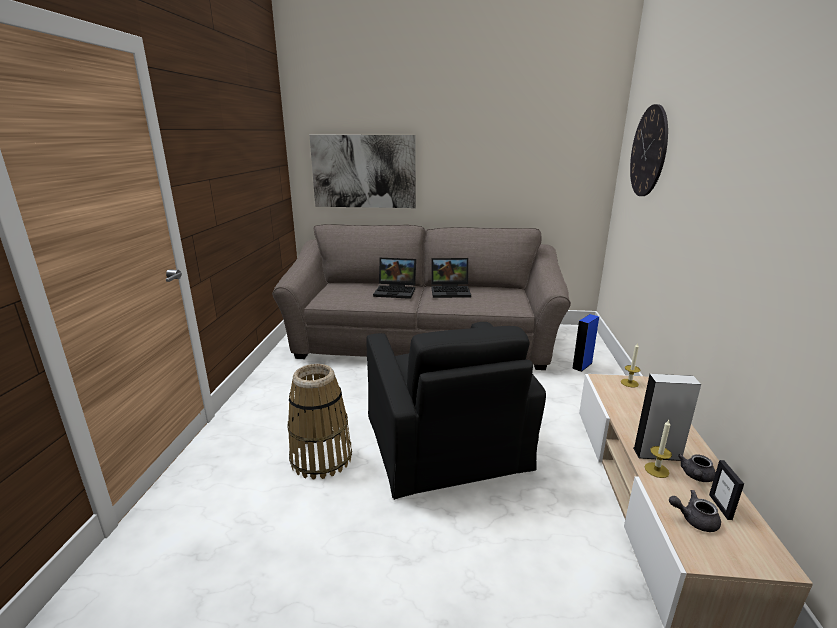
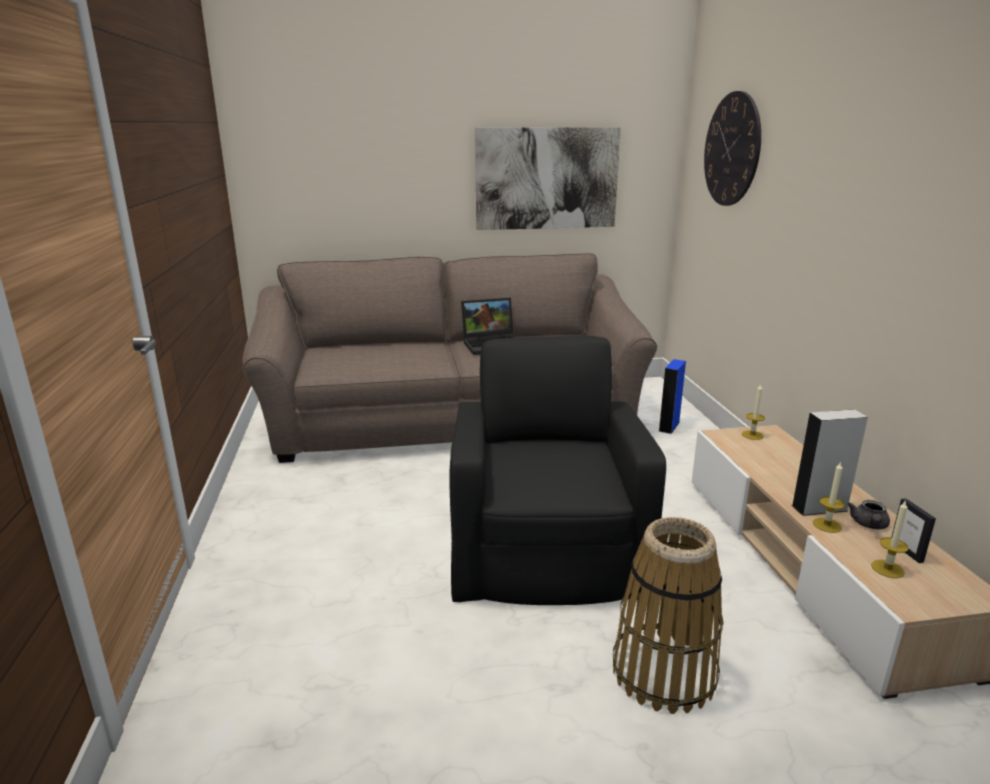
camera: 15 degrees left, 0 degrees up
basket [287,364,352,480] -> basket moved to [613,517,724,714]
picture [310,135,416,208] -> picture moved to [475,127,621,230]
black armchair [366,322,546,500] -> black armchair turned 150 degrees counterclockwise [449,336,666,605]
laptop [373,258,416,299] -> none
grey teapot [669,490,721,532] -> candle [871,500,909,578]

